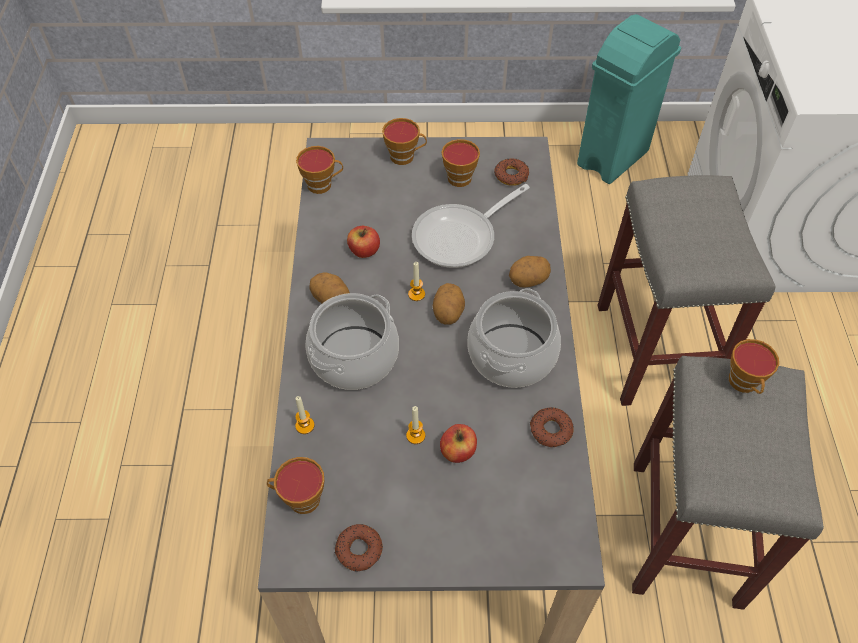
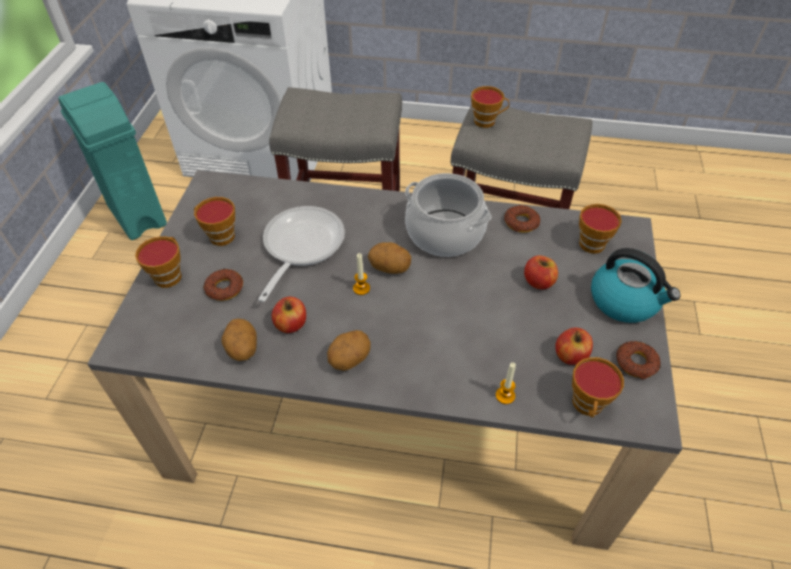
camera: 80 degrees left, 5 degrees down
cup [296,146,343,194] -> cup moved to [579,204,622,254]
cooking pot [306,293,399,390] -> none
candle [406,406,425,444] -> none
frying pan [412,184,530,268] -> frying pan turned 135 degrees counterclockwise [258,206,345,302]
donut [494,158,529,186] -> donut moved to [203,269,243,301]
potato [509,256,551,288] -> potato moved to [222,319,257,361]
none -> apple [555,328,593,365]
none -> kettle [591,248,681,323]

